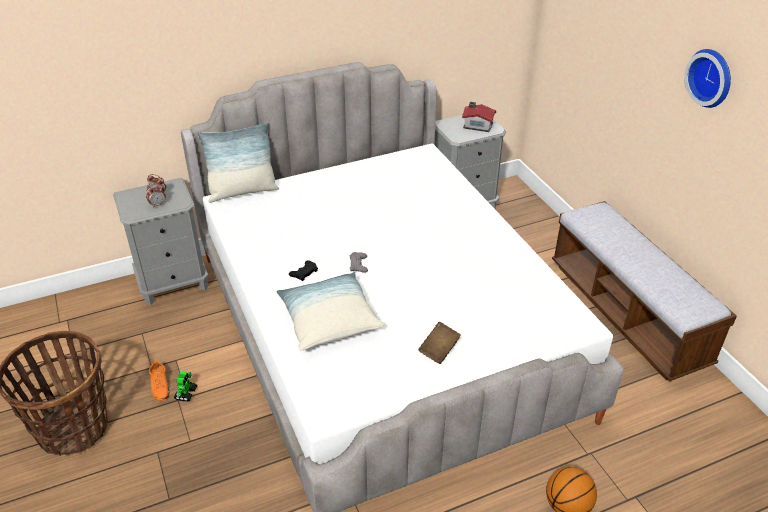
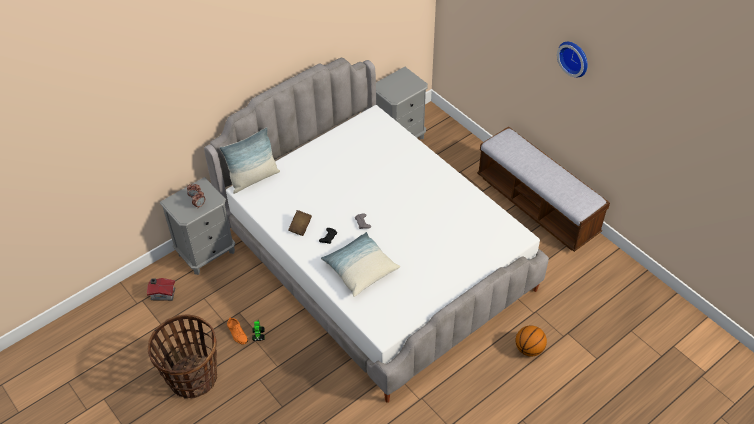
camera: 15 degrees left, 10 degrees up
brown book [418,322,461,364] -> brown book moved to [288,210,312,236]
toy house [462,102,496,132] -> toy house moved to [147,278,175,301]

